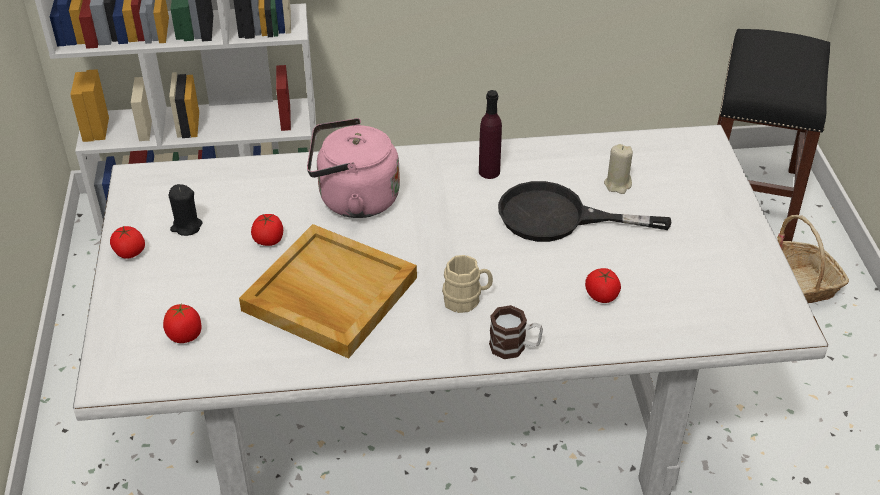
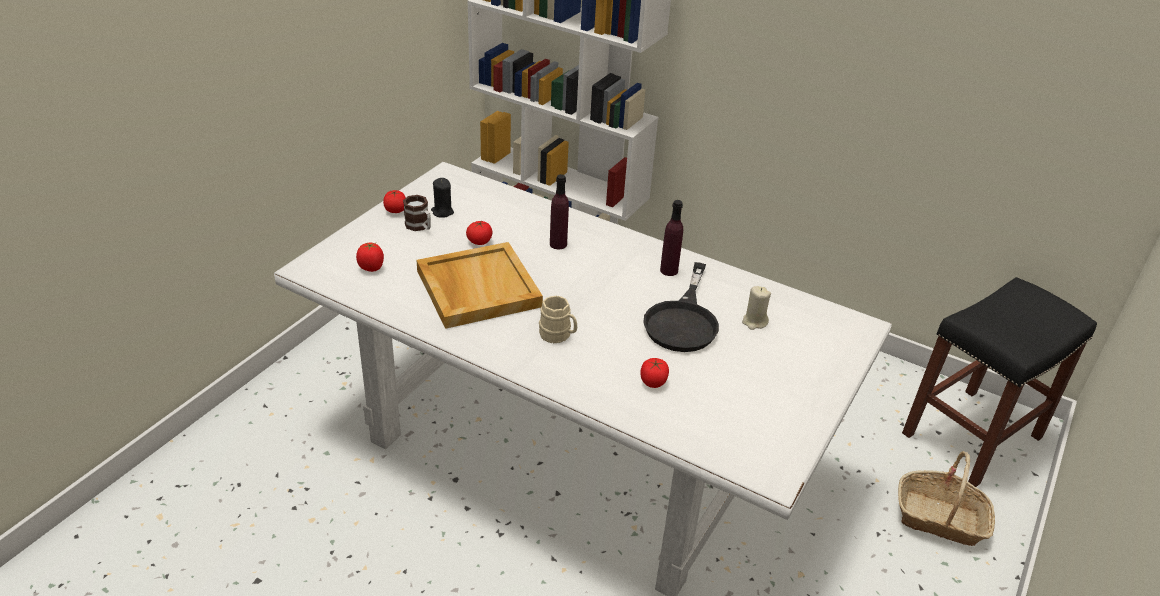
camera: 35 degrees right, 5 degrees down
pink kettle [307,118,400,218] -> purple bottle [550,174,569,249]
mug [489,305,543,359] -> mug moved to [403,195,431,231]
black frying pan [498,181,671,242] -> black frying pan turned 120 degrees counterclockwise [643,262,719,352]

